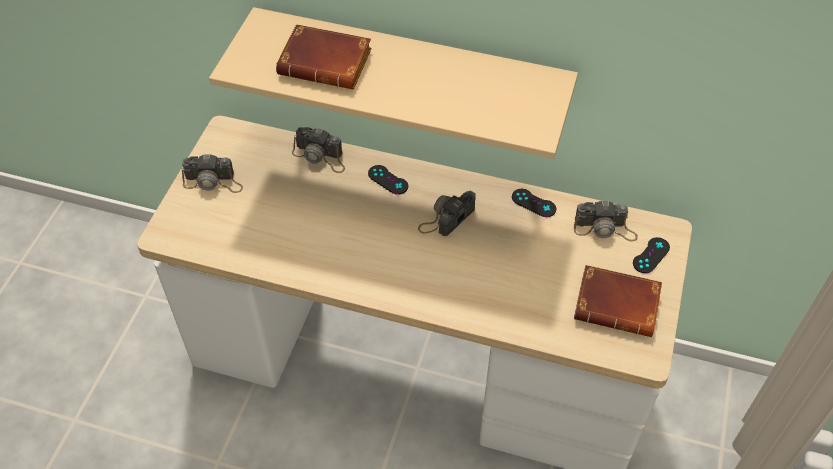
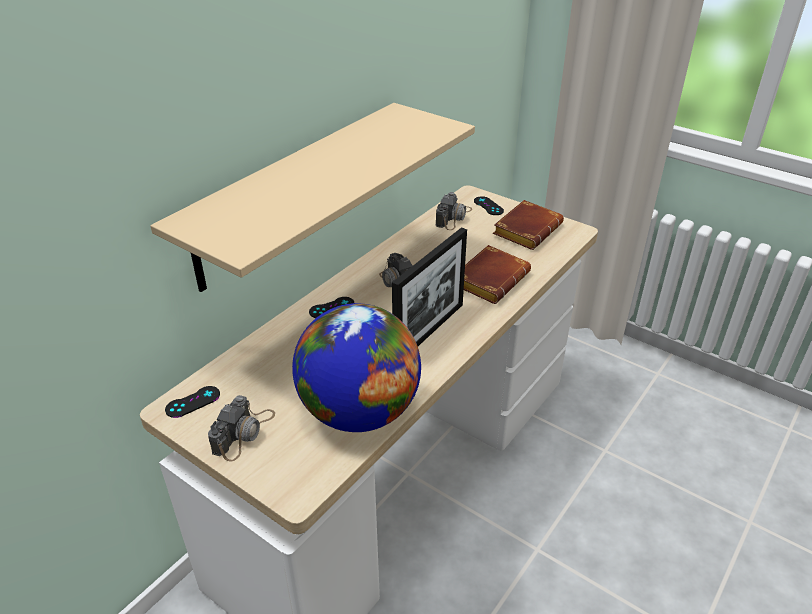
camera: 70 degrees left, 15 degrees down
brown book [276,24,372,89] -> brown book moved to [464,245,531,304]
camera [292,127,345,173] -> none
black game controller [512,189,556,217] -> black game controller moved to [165,386,220,418]
none -> globe [292,303,421,432]
none -> picture frame [392,227,467,346]

